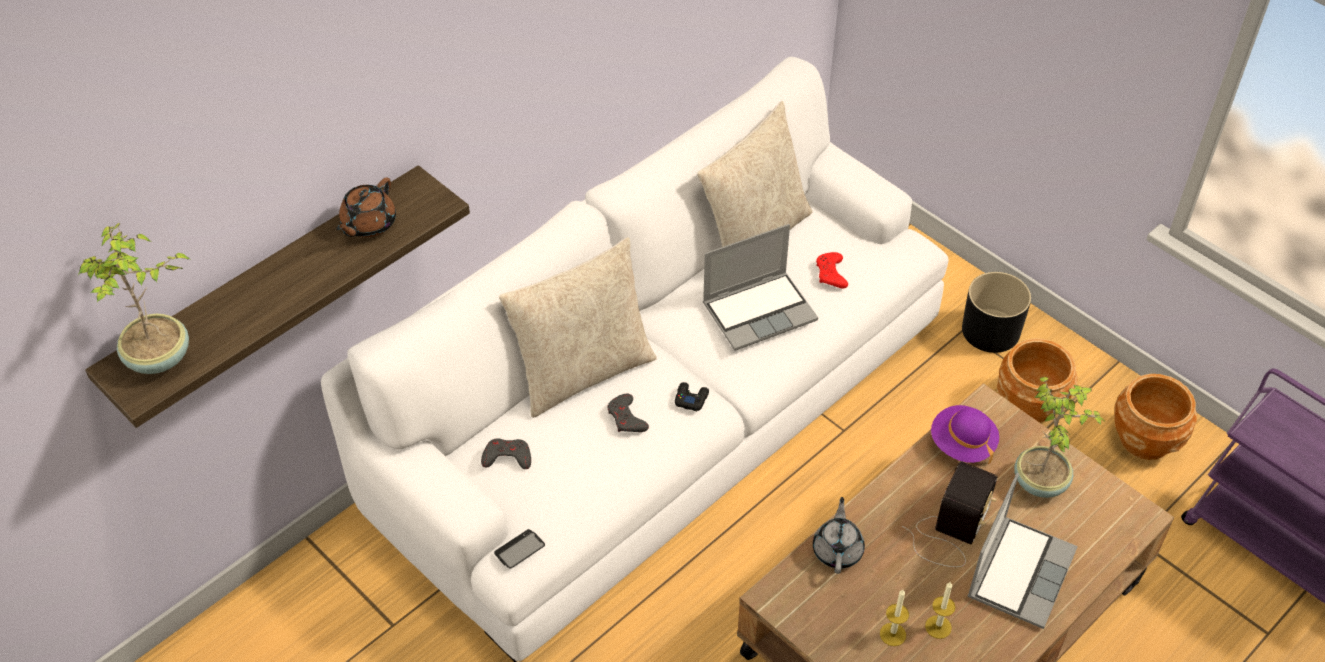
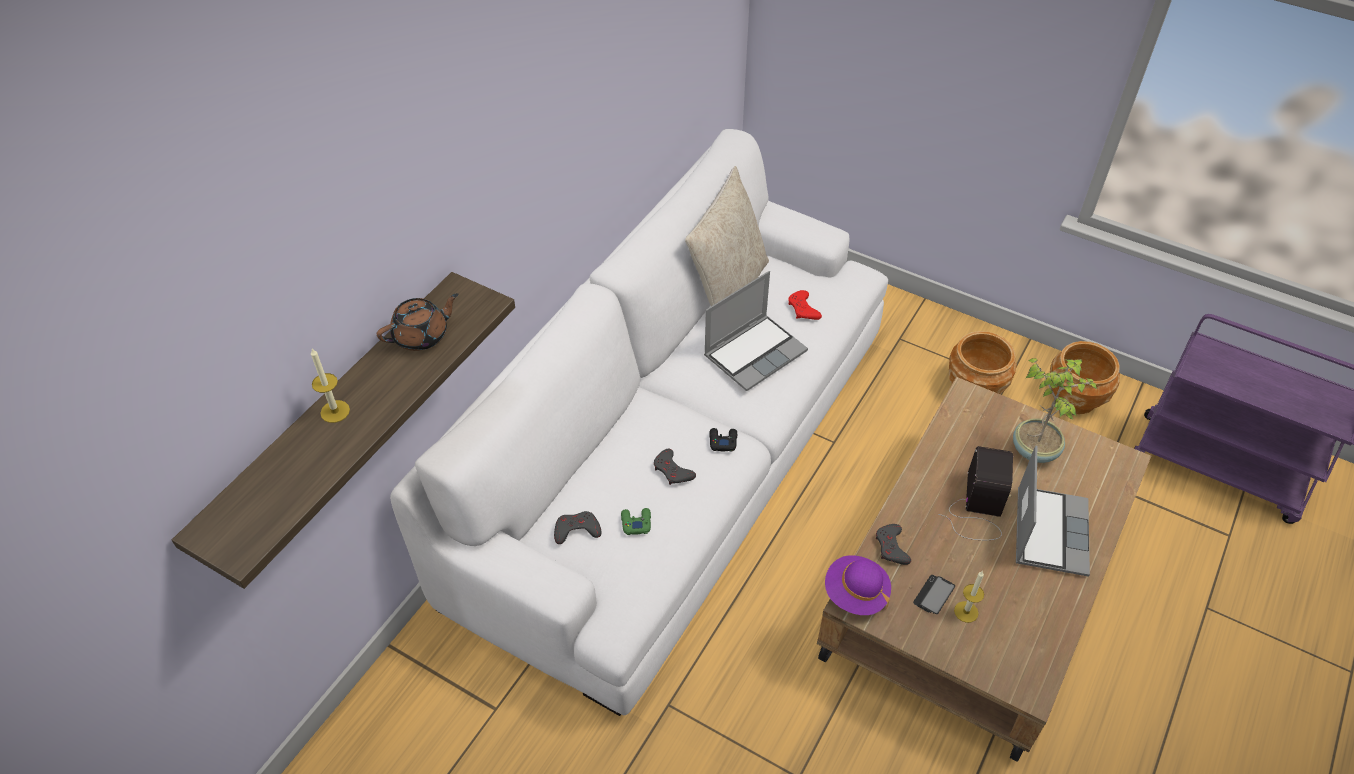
camera: 15 degrees left, 0 degrees up
potted plant [79,223,189,374] -> none
brown teapot [336,177,396,237] -> brown teapot turned 135 degrees counterclockwise [377,293,459,351]
phone [494,529,545,569] -> phone moved to [913,575,955,614]
beige pillow [499,237,657,418] -> none
grey teapot [813,497,865,574] -> grey game controller [876,524,911,565]
candle [925,582,955,639] -> candle moved to [311,349,350,423]
purple hat [931,405,999,464] -> purple hat moved to [825,555,891,615]
black planter [962,272,1031,353] -> none
none -> green game controller [621,508,651,535]

